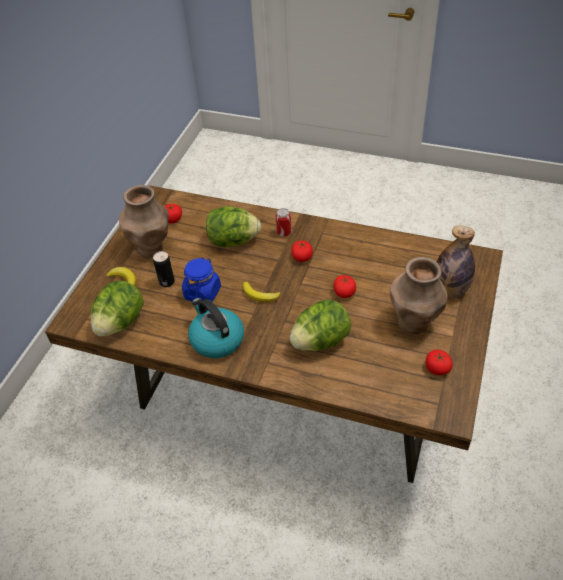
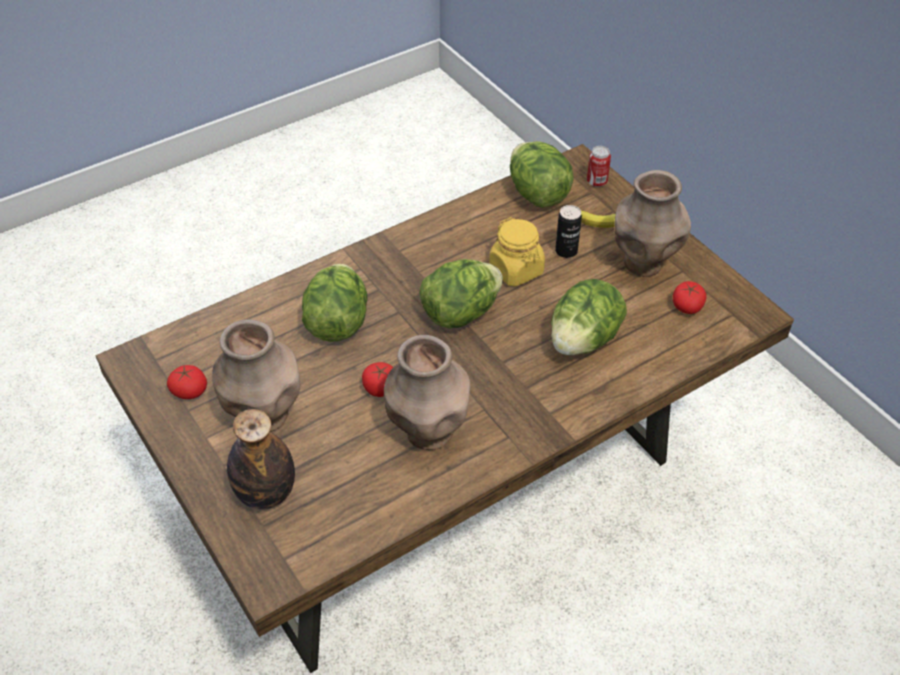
camera: 125 degrees right, 0 degrees up
blue jar [182,257,221,302] -> yellow jar [489,217,545,287]
kettle [188,298,244,358] -> none
banana [243,281,281,302] -> lettuce [419,259,503,328]
can [276,208,291,237] -> can moved to [587,146,611,187]
tomato [291,240,313,262] -> none
none -> brown vase [384,335,470,450]

